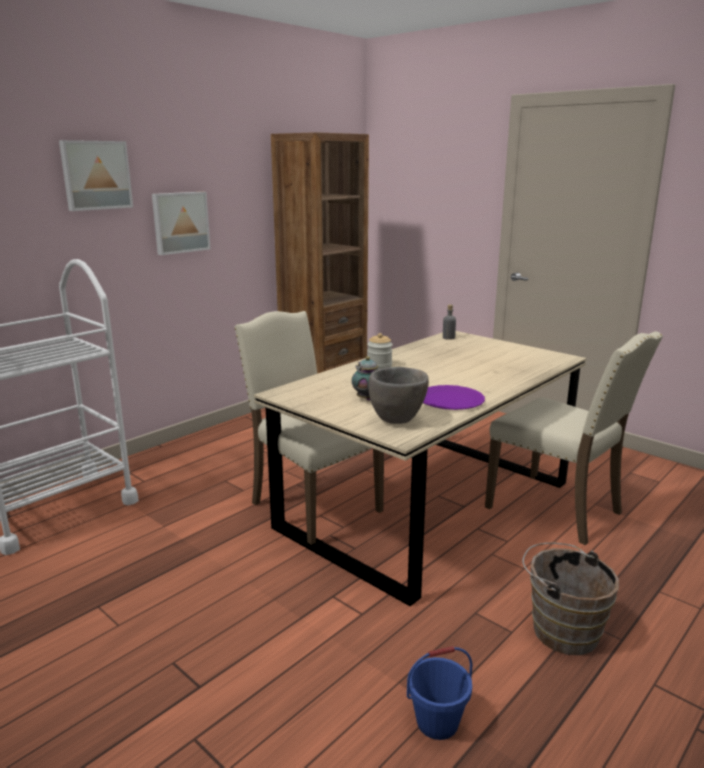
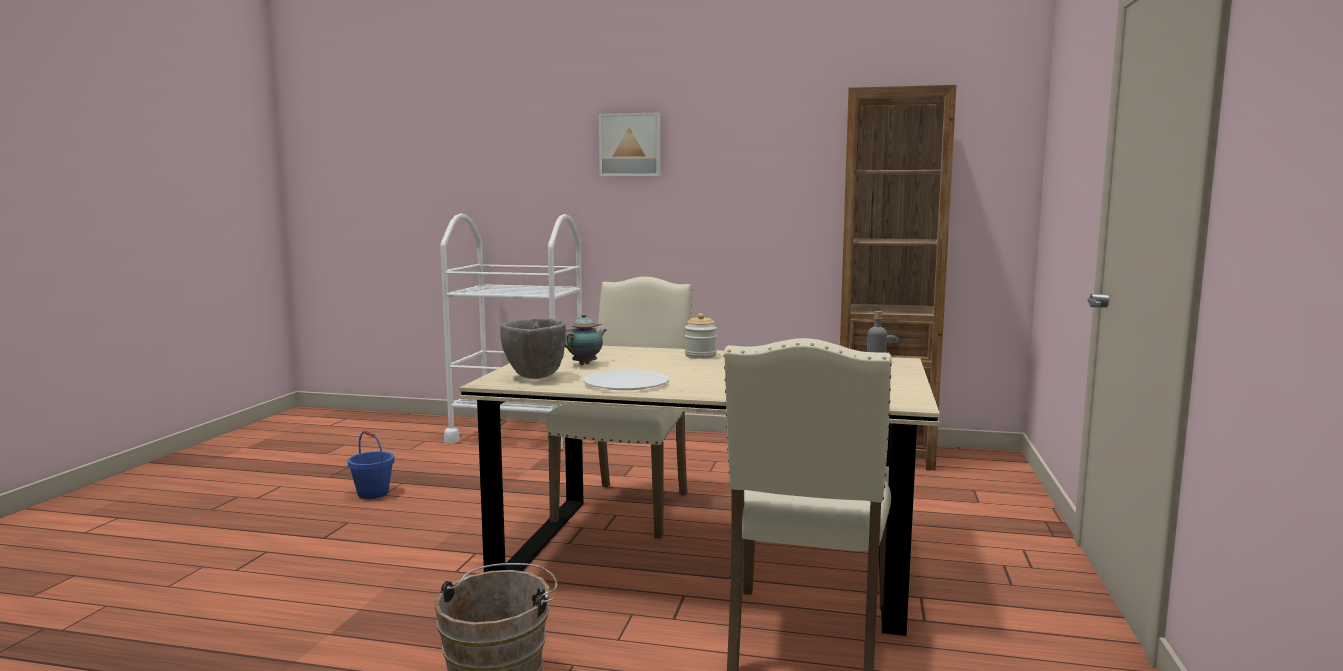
camera: 60 degrees right, 10 degrees down
picture [152,192,211,255] -> none
blue bucket [407,646,472,740] -> blue bucket moved to [347,430,394,499]
purple plate [423,385,485,410] -> white plate [583,370,669,390]

